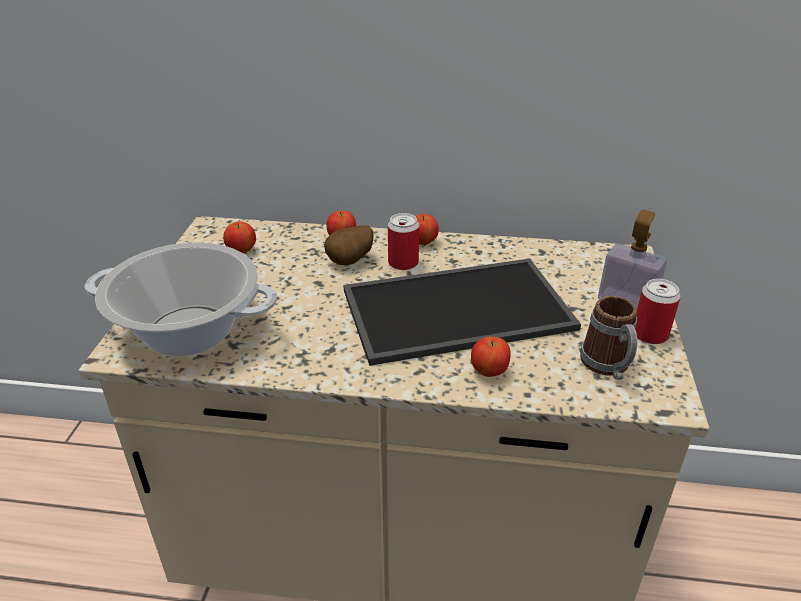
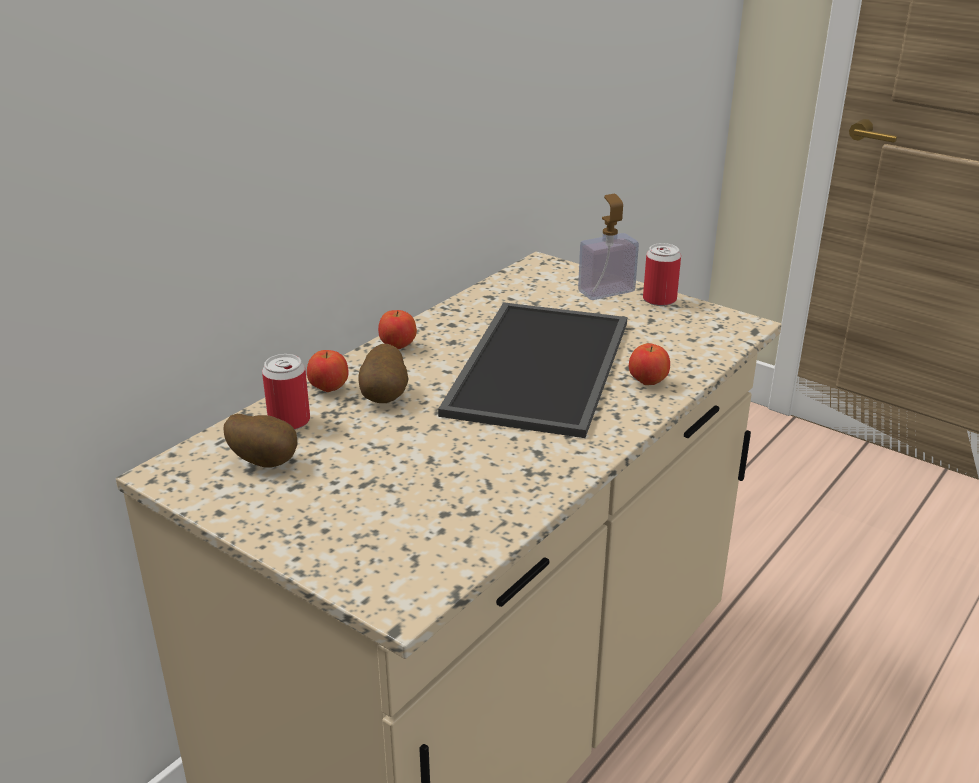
camera: 60 degrees left, 5 degrees down
cooking pot [85,242,277,356] -> none
apple [223,221,256,253] -> potato [223,414,298,468]
can [388,213,419,270] -> can moved to [262,354,310,430]
mug [580,296,637,380] -> none

